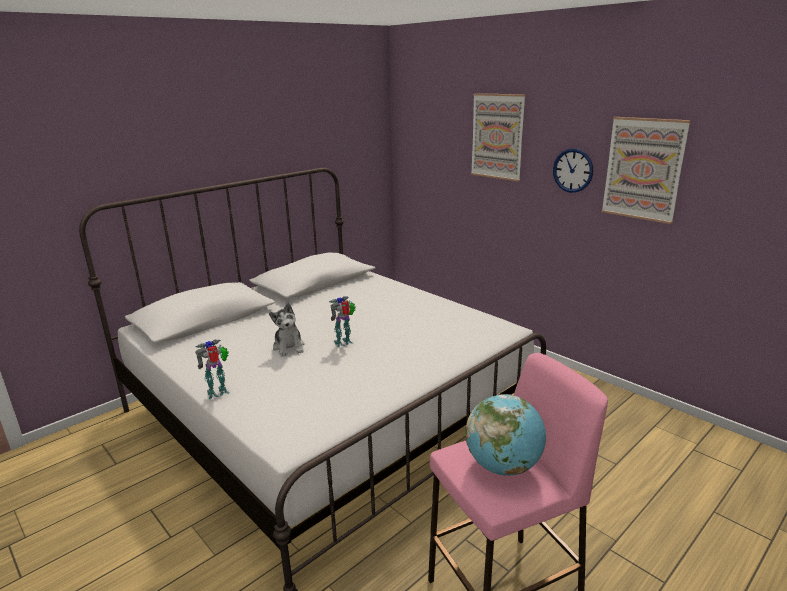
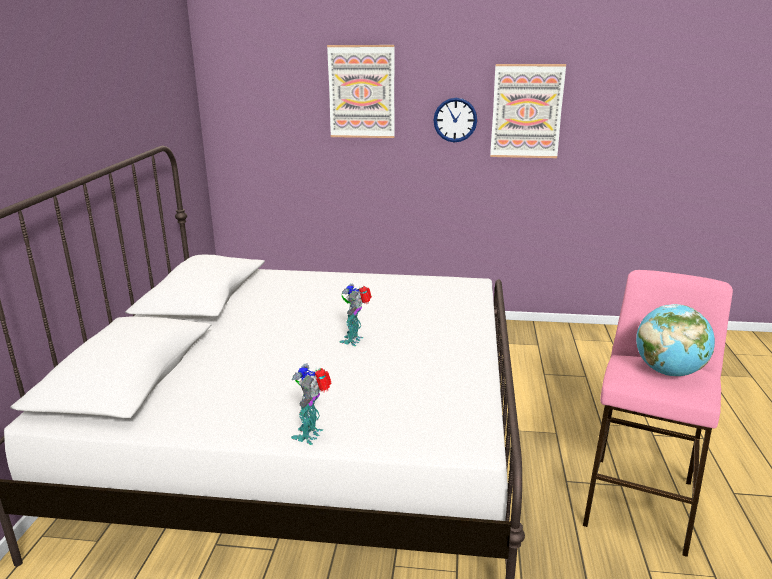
camera: 40 degrees left, 0 degrees up
plush toy [269,303,304,357] -> none

